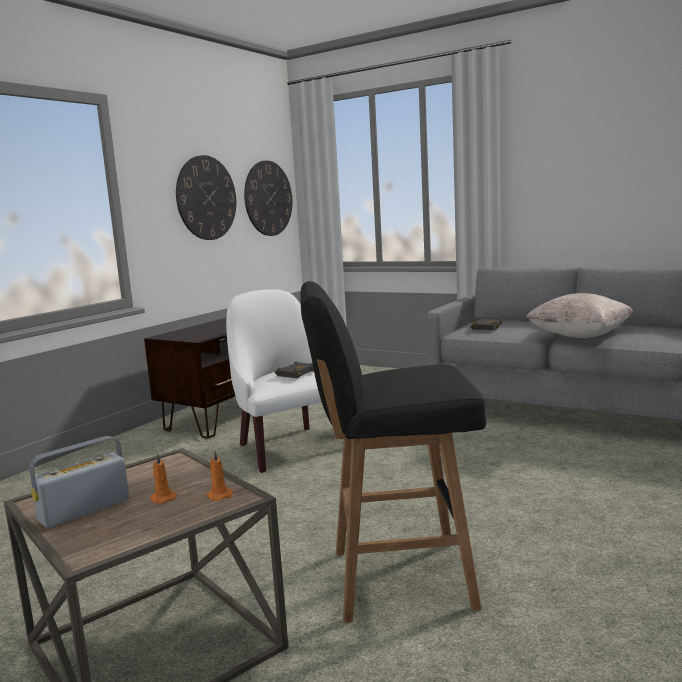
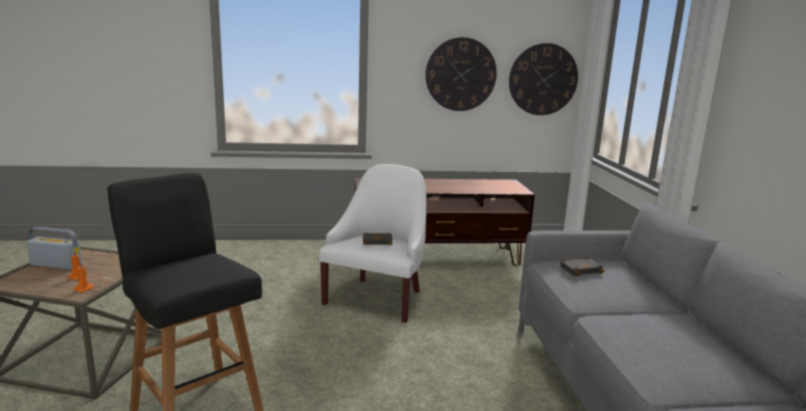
camera: 50 degrees right, 5 degrees up
beige pillow [526,293,633,338] -> none

